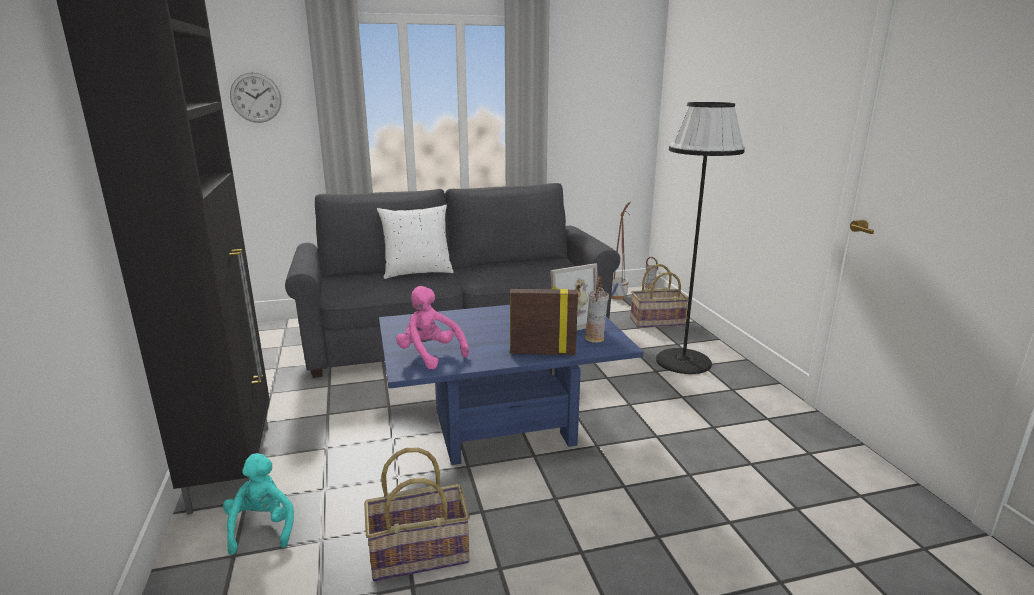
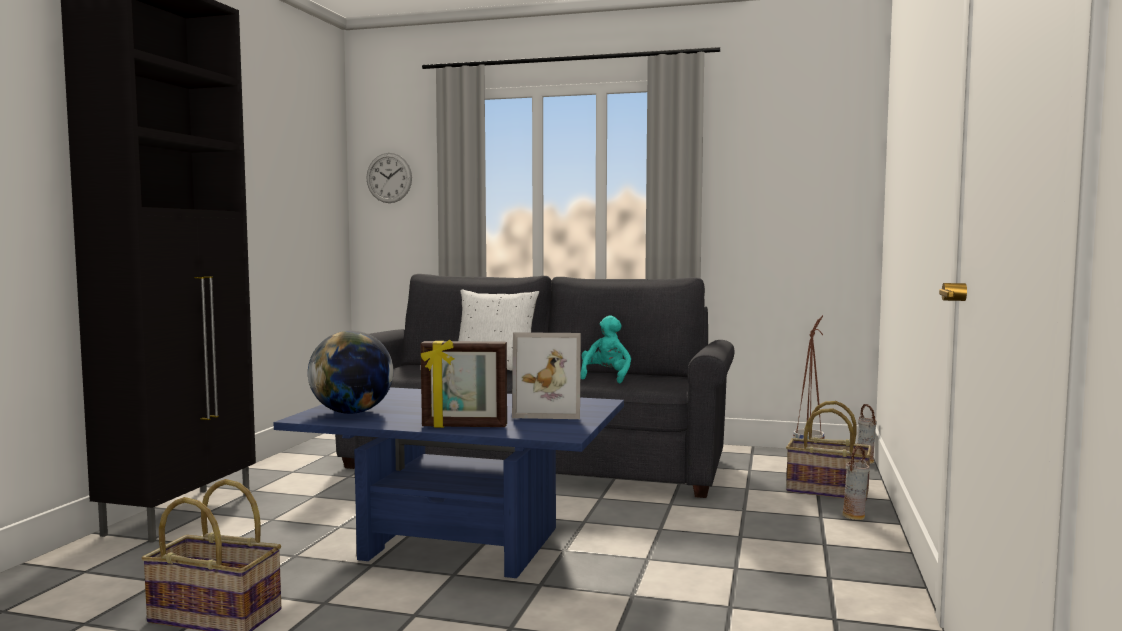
camera: 30 degrees right, 15 degrees down
turquoise plush toy [223,453,294,555] -> turquoise plush toy moved to [580,315,631,383]
pink plush toy [396,286,469,369] -> globe [308,331,393,414]
picture frame [510,286,578,355] -> picture frame turned 150 degrees clockwise [421,339,507,428]
vase [585,276,609,343] -> vase moved to [842,445,870,520]
black floor lamp [656,102,745,374] -> none

